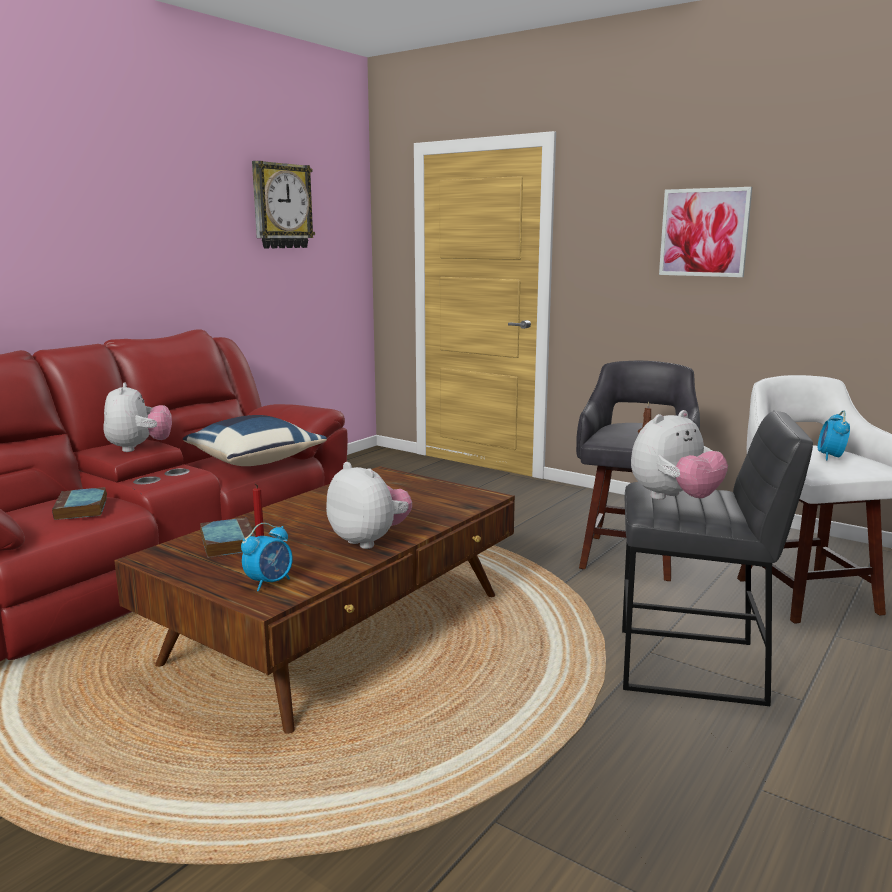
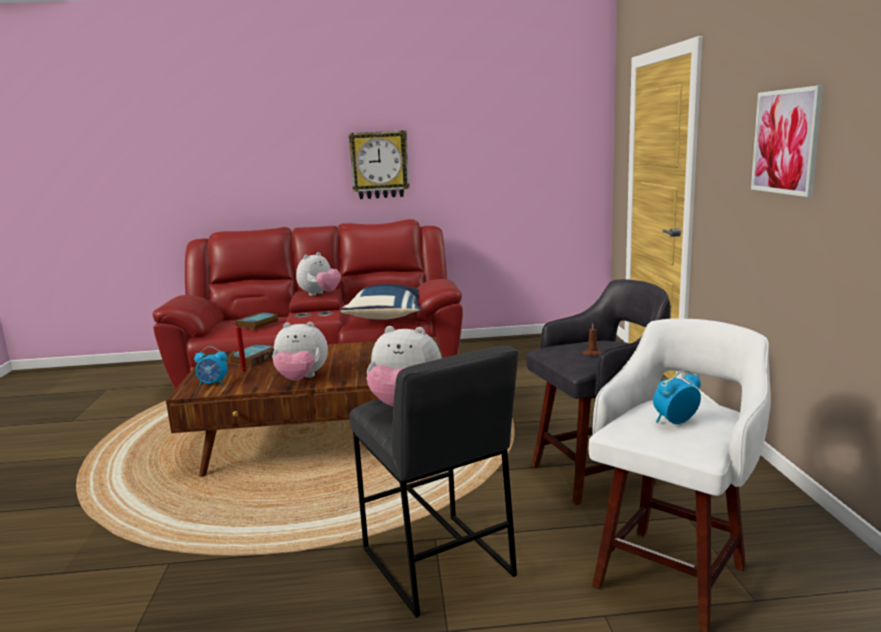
camera: 50 degrees right, 0 degrees up
wall clock [252,161,315,249] -> wall clock moved to [349,130,410,199]
plush toy [326,462,412,549] -> plush toy turned 90 degrees clockwise [272,322,328,381]

